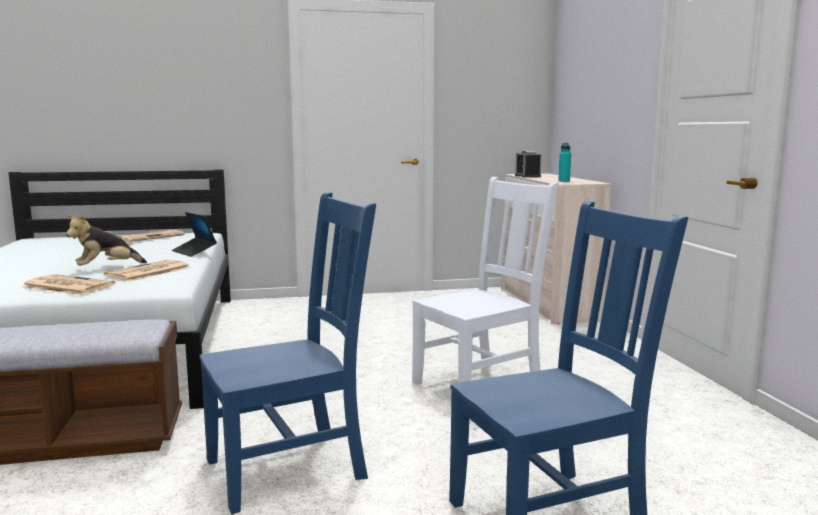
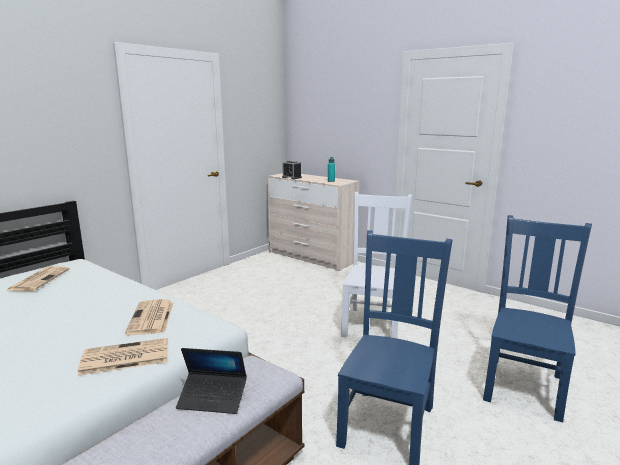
camera: 40 degrees left, 5 degrees up
plush toy [66,214,147,266] -> none
laptop [172,212,217,257] -> laptop moved to [176,348,247,414]

